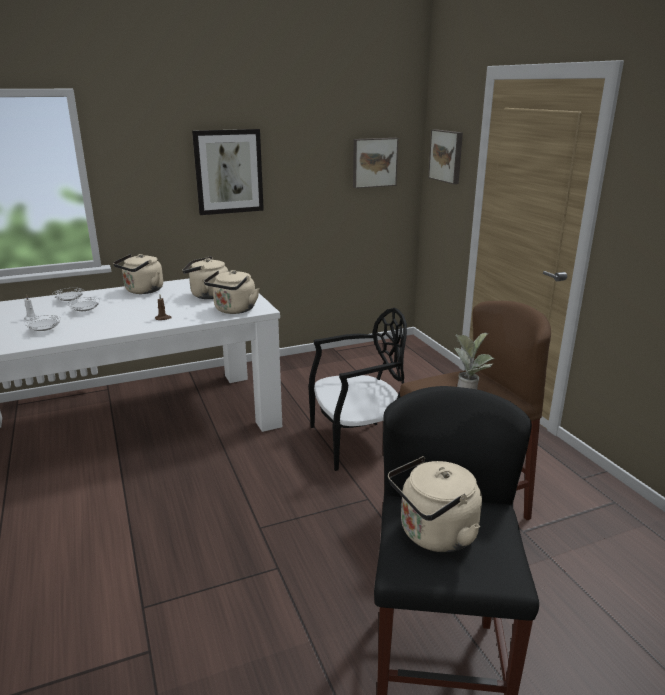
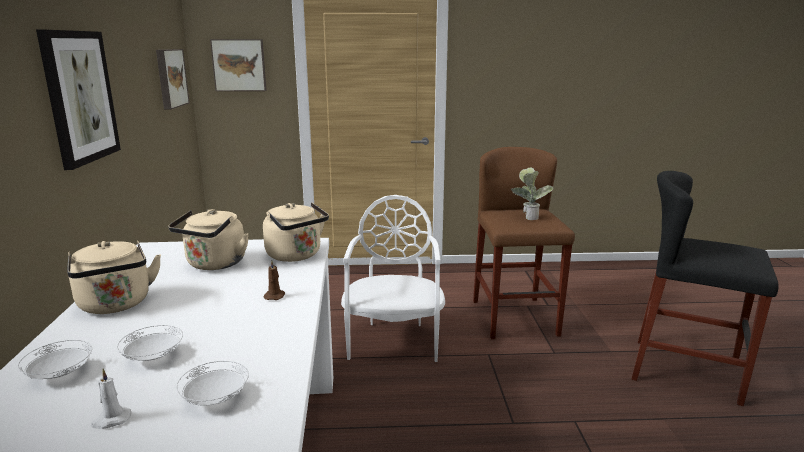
camera: 70 degrees left, 5 degrees down
black chair [308,308,407,471] -> white chair [341,195,445,362]
beige kettle [388,456,482,552] -> none

